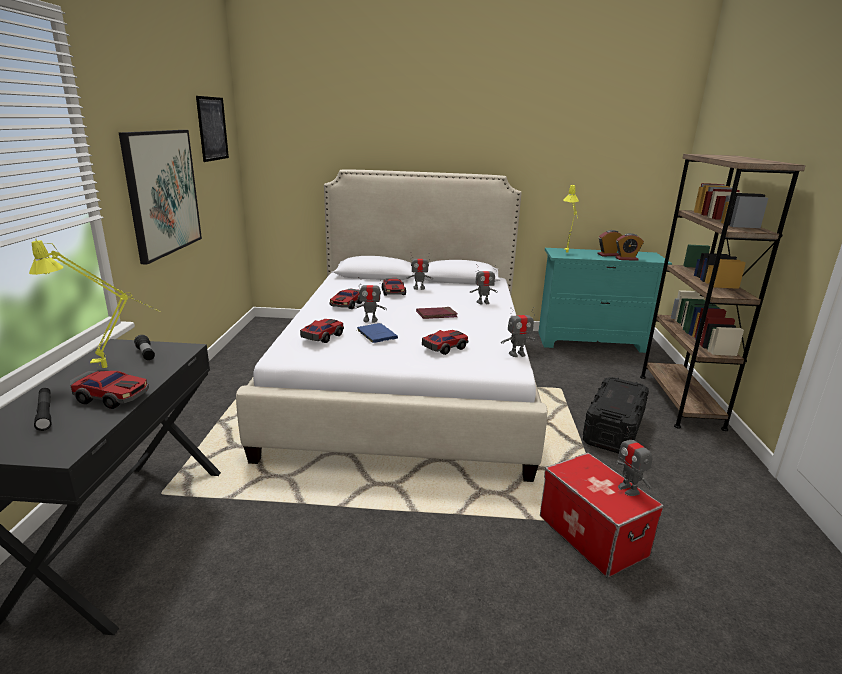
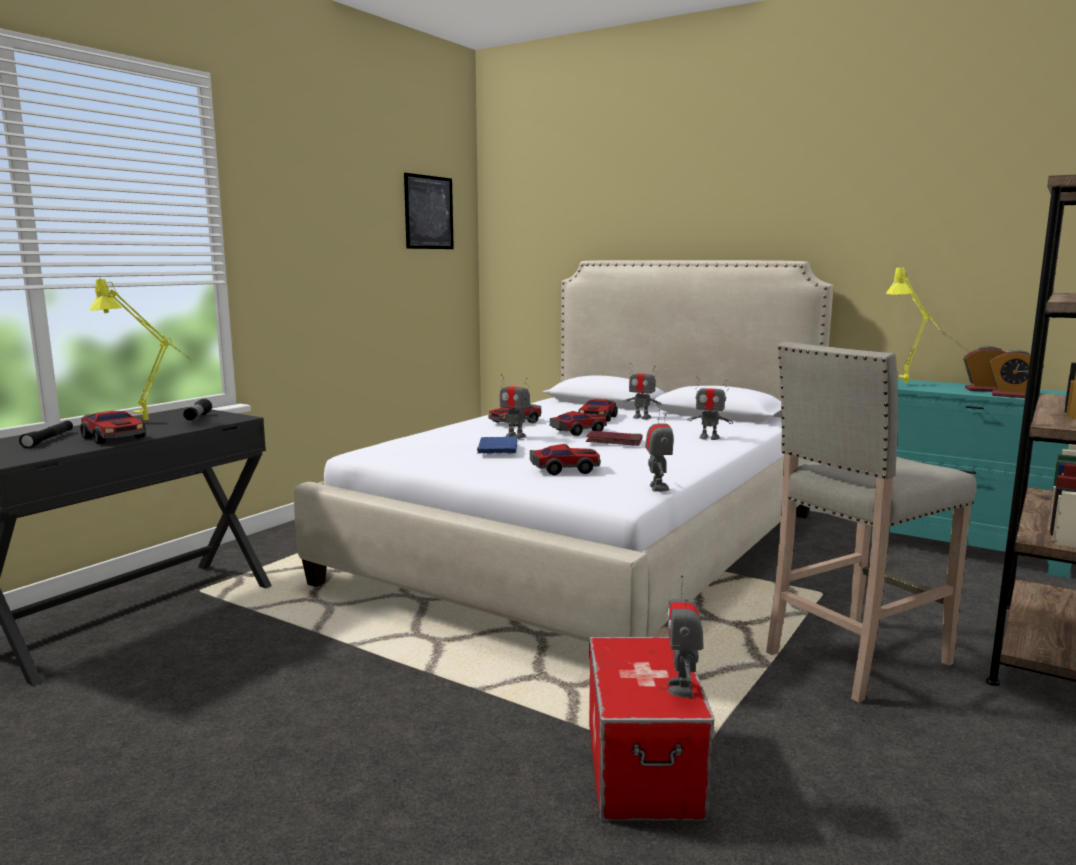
camera: 30 degrees right, 10 degrees down
picture [119,130,202,265] -> none
toy car [300,319,344,343] -> toy car moved to [550,411,607,436]
toy robot [501,307,536,357] -> toy robot turned 105 degrees counterclockwise [645,409,674,492]
black storage box [583,377,649,453] -> beige stool [766,341,977,703]

